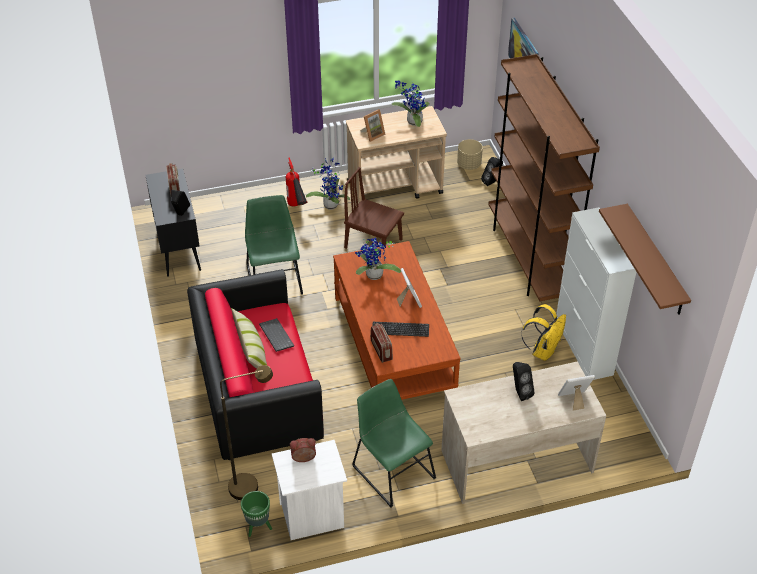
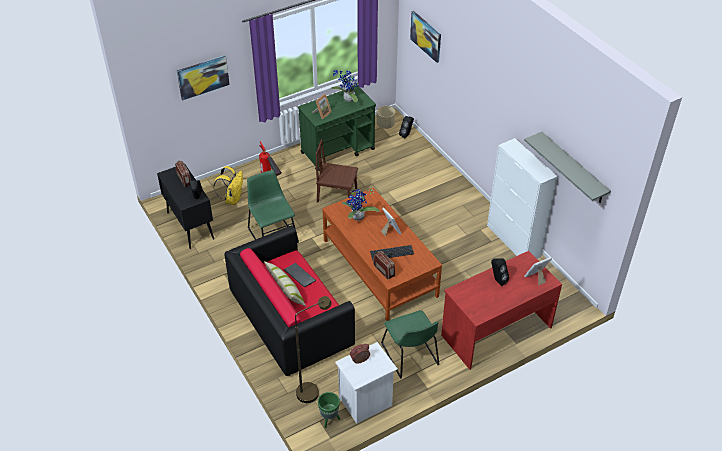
camera: 15 degrees left, 0 degrees up
potted plant [306,158,350,210] -> none
beige cart [346,106,447,204] -> green cart [298,86,376,171]
green chair [352,379,436,507] -> green chair turned 150 degrees counterclockwise [381,310,439,379]
beige desk [441,361,606,504] -> red desk [441,251,562,370]
brown bookcase [488,54,600,302] -> none
yellow backpack [521,304,566,361] -> yellow backpack moved to [214,166,243,205]
brown shelf [599,204,691,315] -> grey shelf [524,132,611,203]
none -> picture [177,55,230,101]

